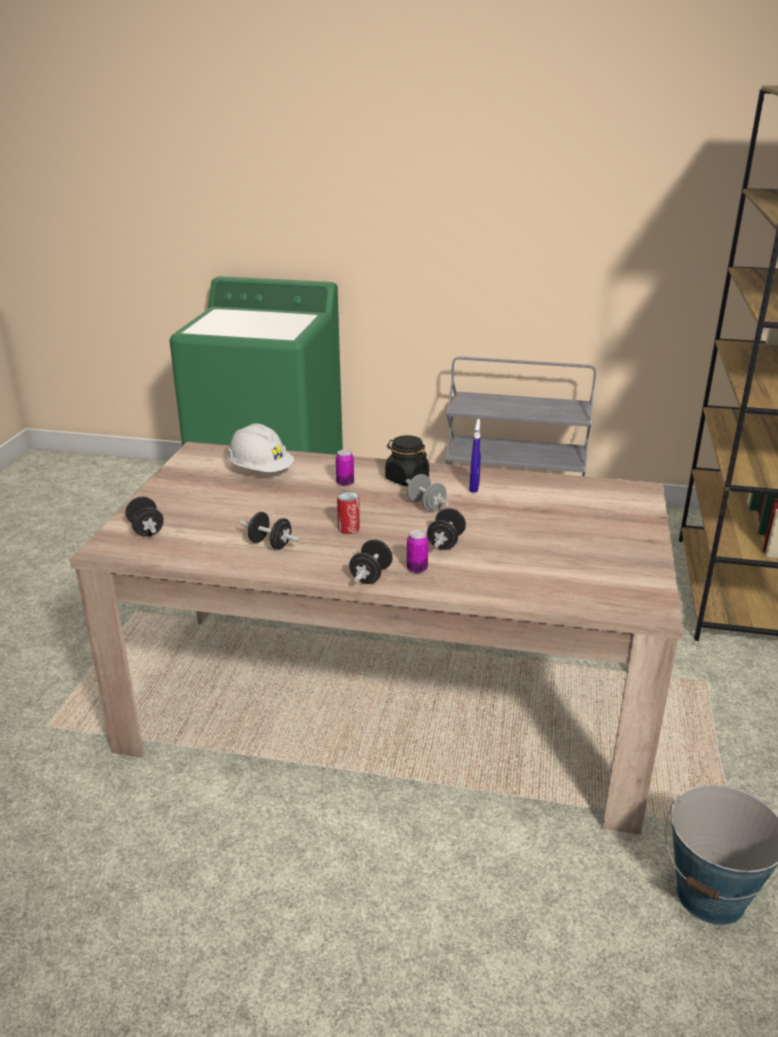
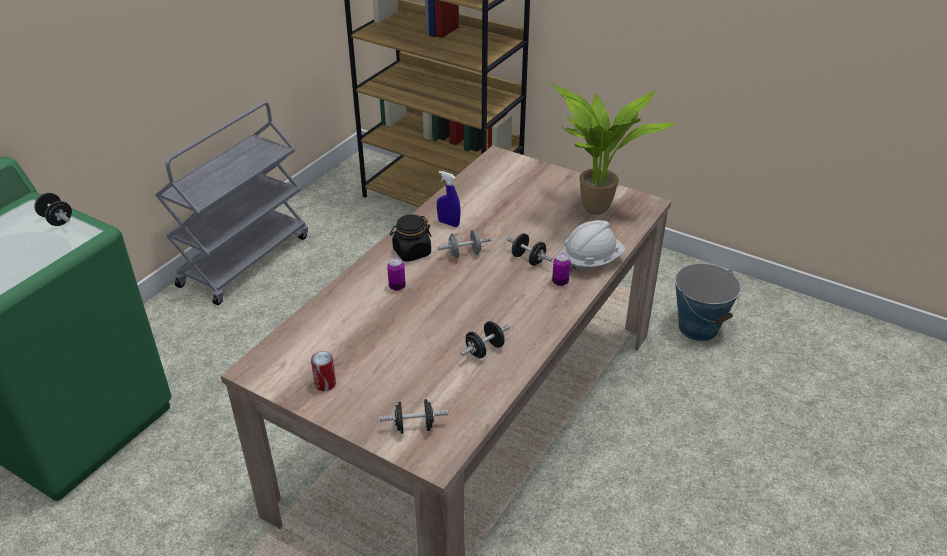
camera: 70 degrees left, 10 degrees up
white hard hat [227,423,294,472] -> white hard hat moved to [562,220,625,272]
can [337,491,360,534] -> can moved to [311,351,336,391]
black dumbbell [349,539,393,584] -> black dumbbell moved to [34,193,72,226]
none -> potted plant [551,82,675,214]

